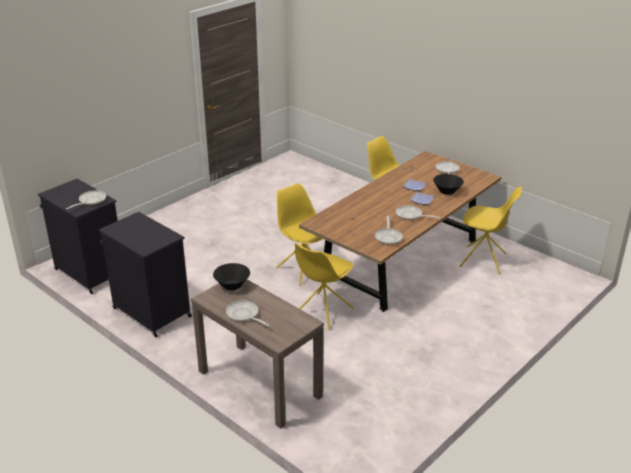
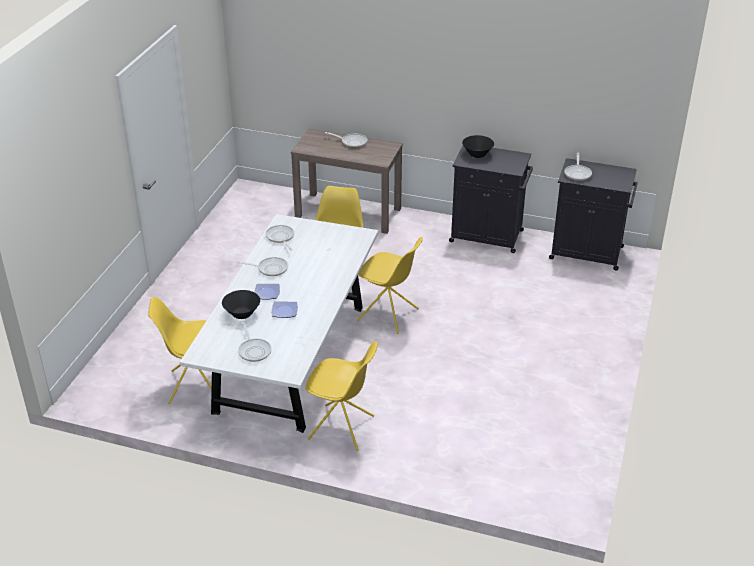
camera: 155 degrees right, 5 degrees up
black bowl [213,263,250,291] -> black bowl moved to [462,135,494,158]
brown dining table [299,151,501,312] -> white dining table [180,214,378,433]

